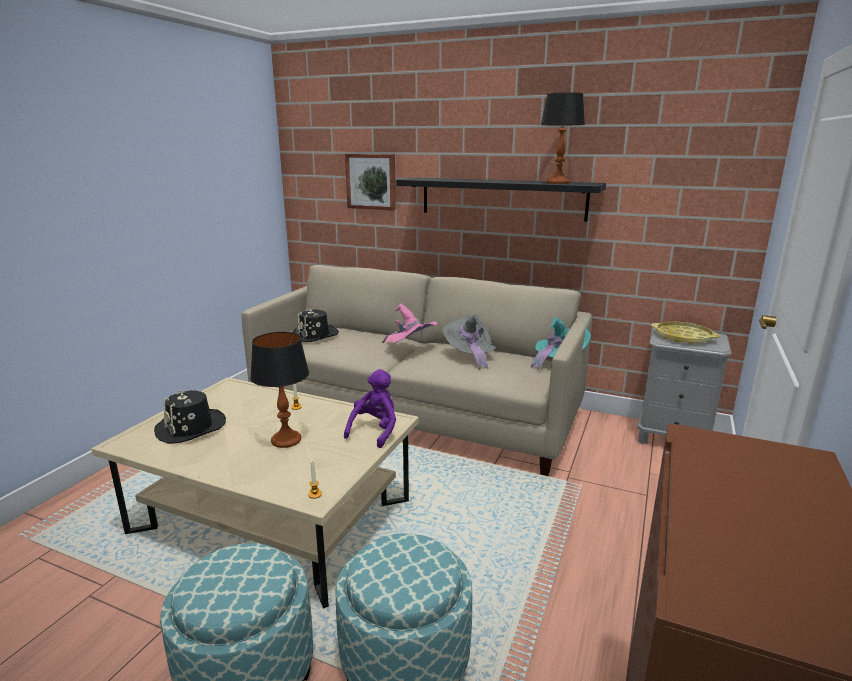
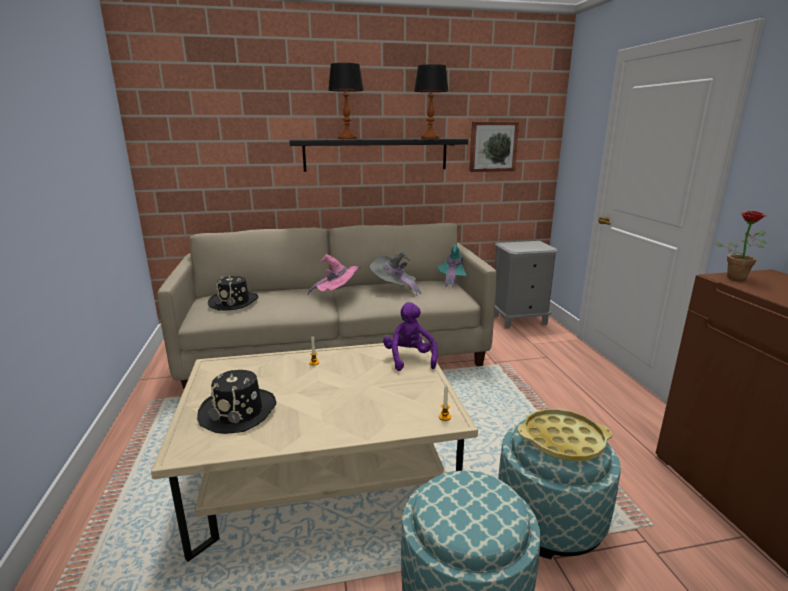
camera: 35 degrees left, 0 degrees up
table lamp [250,332,309,448] -> table lamp moved to [328,63,364,139]
picture [345,154,396,211] -> picture moved to [469,122,519,172]
yellow tray [651,322,719,345] -> yellow tray moved to [517,409,612,461]
none -> potted plant [715,211,767,280]

